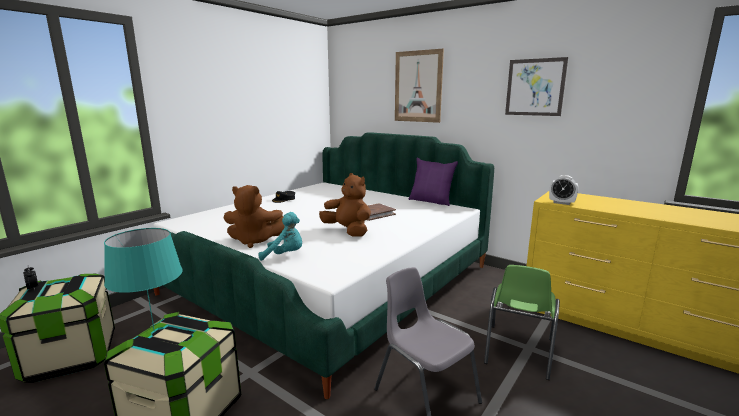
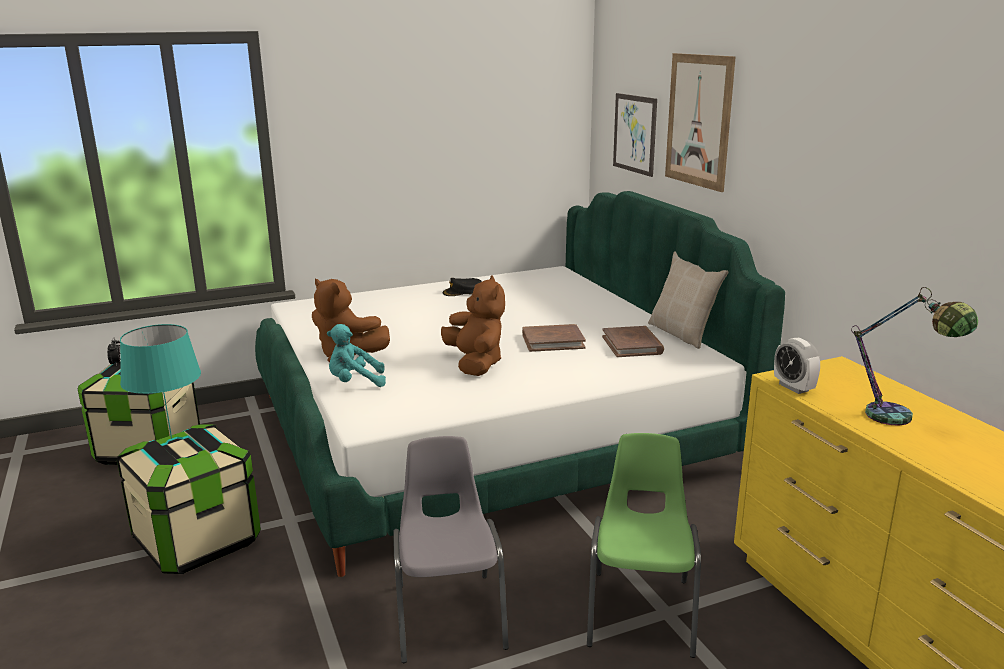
camera: 30 degrees right, 5 degrees up
turquoise plush toy [258,212,302,261] -> turquoise plush toy turned 135 degrees clockwise [327,324,386,387]
purple pillow [409,158,458,206] -> beige pillow [648,251,728,349]
green chair [484,265,560,380] -> green chair turned 135 degrees clockwise [587,433,701,658]
picture [505,57,568,116] -> picture moved to [613,93,657,177]
none -> brown book [602,326,664,357]
none -> table lamp [851,287,978,426]

